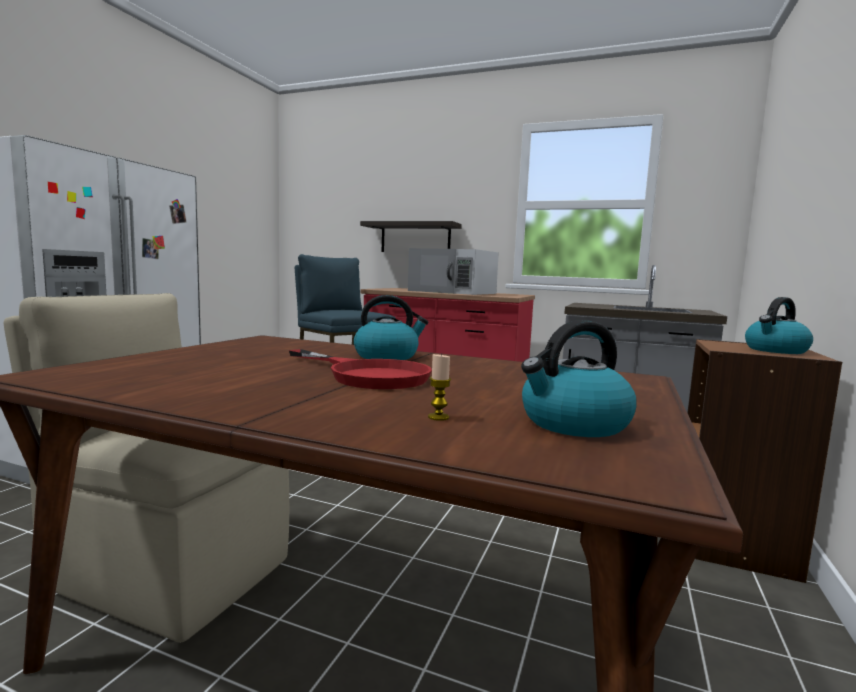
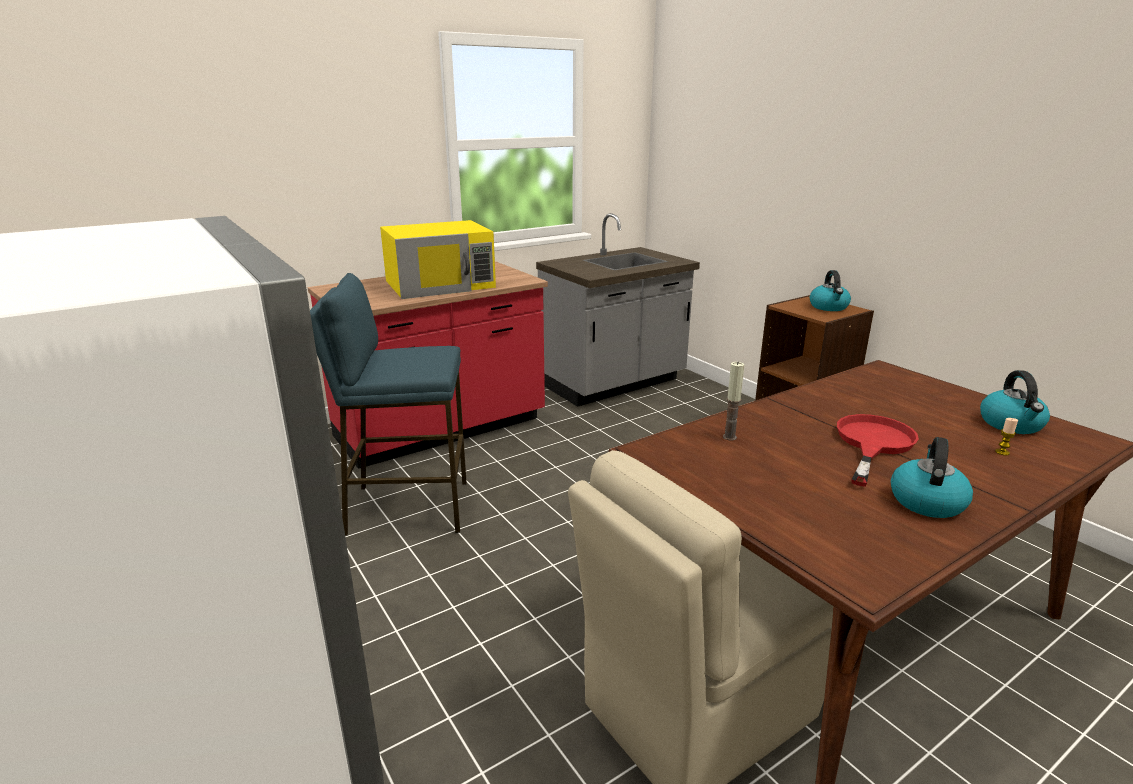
camera: 55 degrees left, 15 degrees up
red frying pan [289,349,432,389] -> red frying pan turned 45 degrees counterclockwise [837,414,919,487]
kettle [354,295,429,360] -> kettle moved to [891,437,973,518]
shelf [360,221,462,252] -> none
white microwave [408,248,499,295] -> yellow microwave [380,220,496,299]
none -> candle [723,361,745,441]

